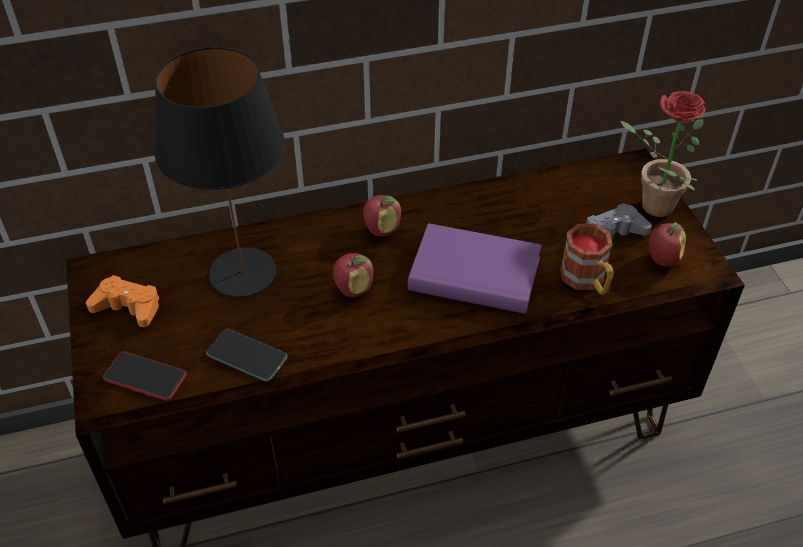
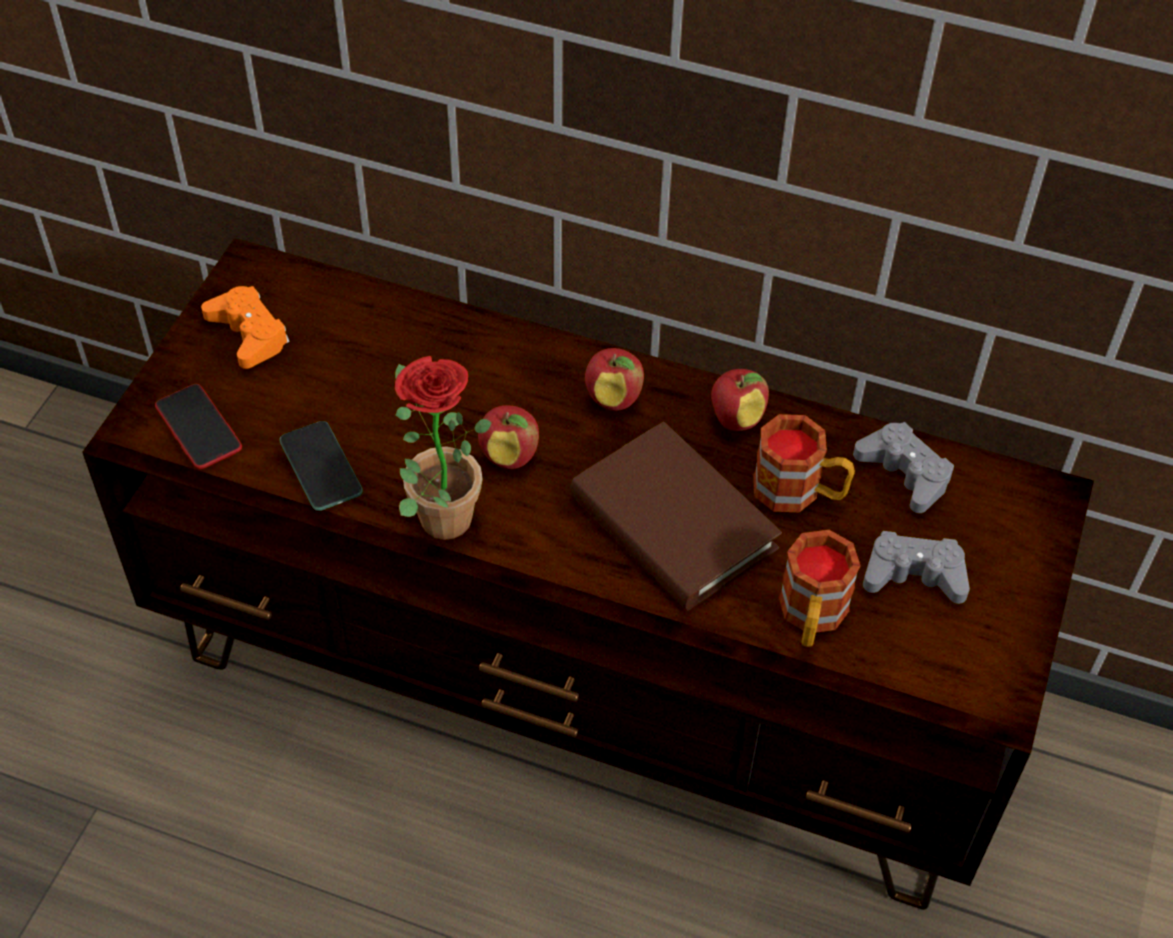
camera: 35 degrees right, 5 degrees up
black table lamp [155,47,285,297] -> none
purple book [408,223,542,314] -> brown book [570,421,782,611]
potted plant [620,91,705,217] -> potted plant moved to [395,356,492,540]
apple [649,222,686,267] -> apple moved to [711,369,769,431]
none -> mug [753,414,855,512]
none -> grey game controller [853,422,954,513]

